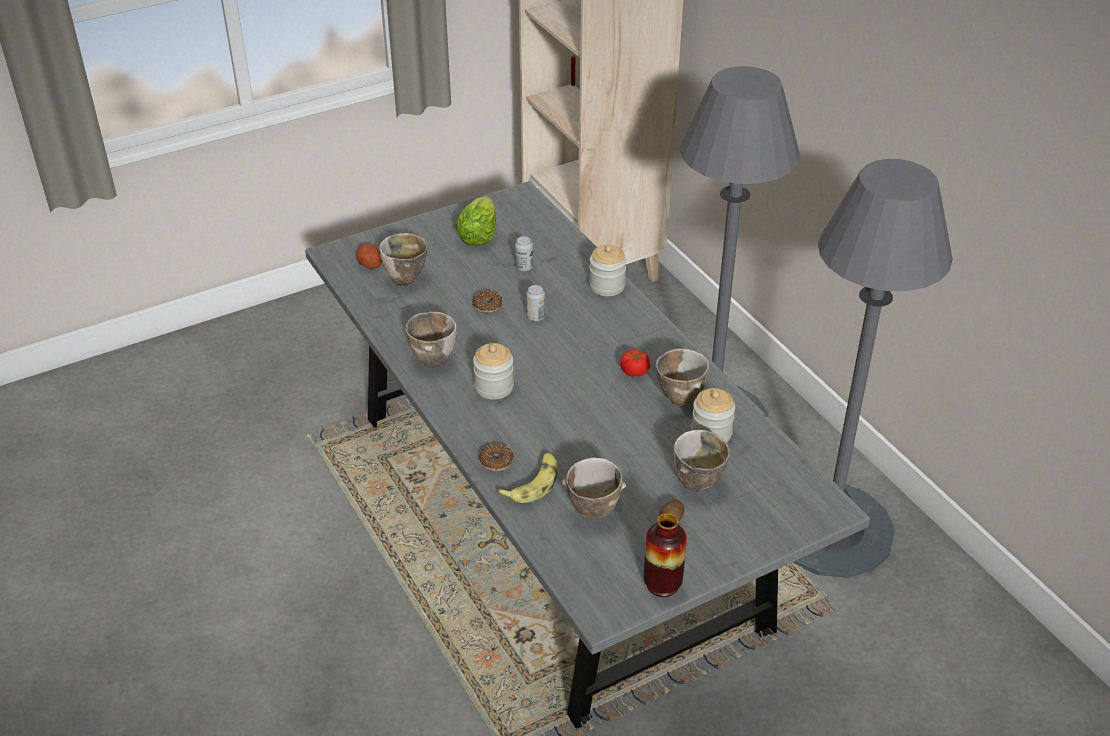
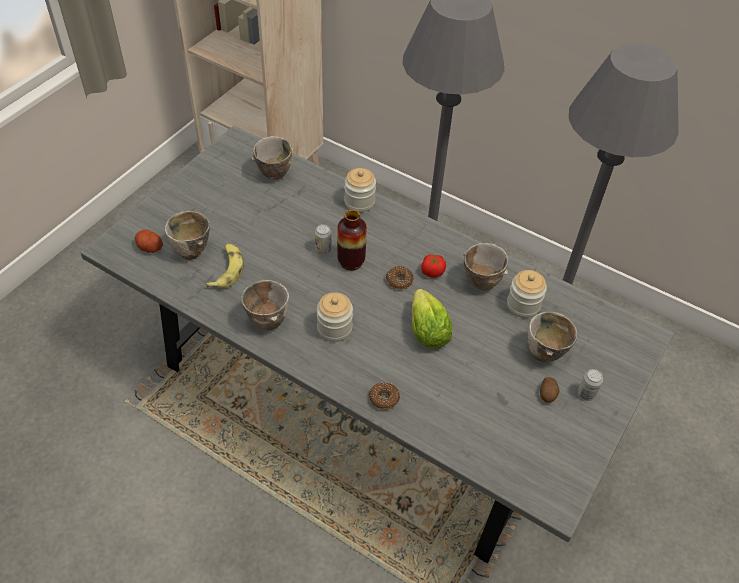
camera: 30 degrees left, 10 degrees up
lettuce [455,196,496,246] -> lettuce moved to [412,289,452,349]
donut [473,290,503,313] -> donut moved to [386,266,414,289]
banana [498,453,558,503] -> banana moved to [205,244,243,288]
can [515,236,533,271] -> can moved to [578,369,603,401]
bowl [562,458,626,520] -> bowl moved to [252,136,294,180]
vase [644,513,687,597] -> vase moved to [337,210,367,270]

